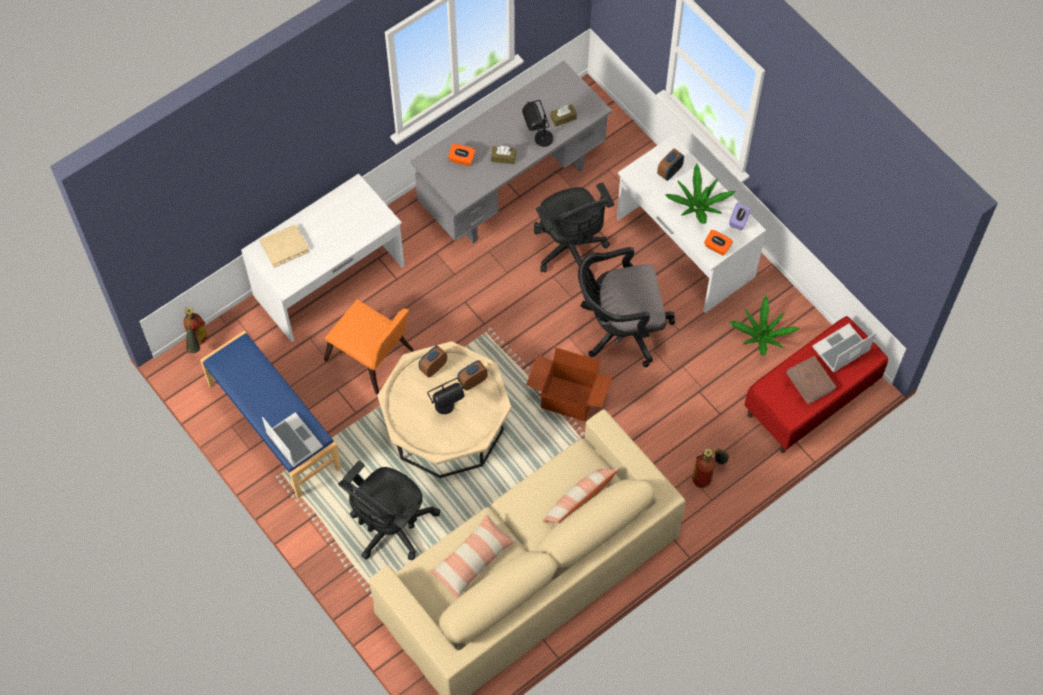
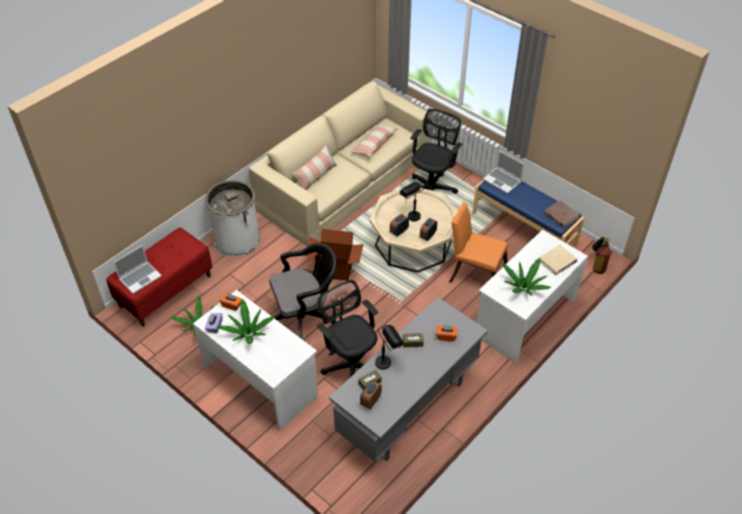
camera: 170 degrees right, 15 degrees down
alarm clock [657,149,684,181] -> alarm clock moved to [360,380,382,409]
fire extinguisher [692,449,729,488] -> white trash can [205,180,260,257]
brown book [786,356,836,404] -> brown book moved to [544,200,580,228]
none -> potted plant [502,258,551,296]

